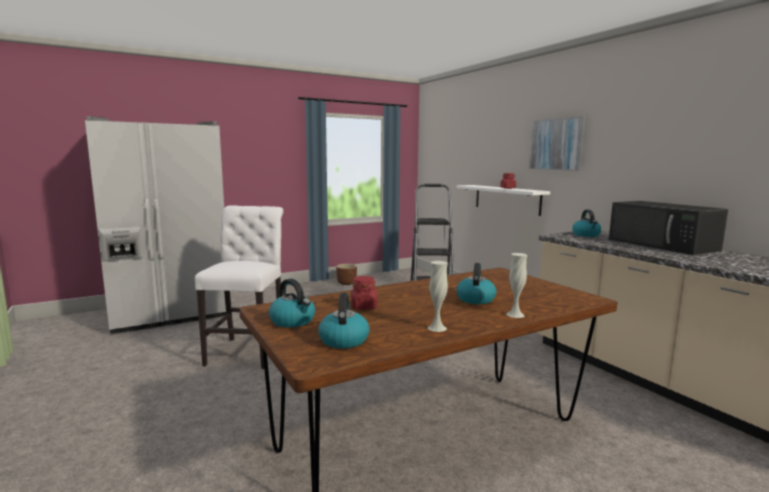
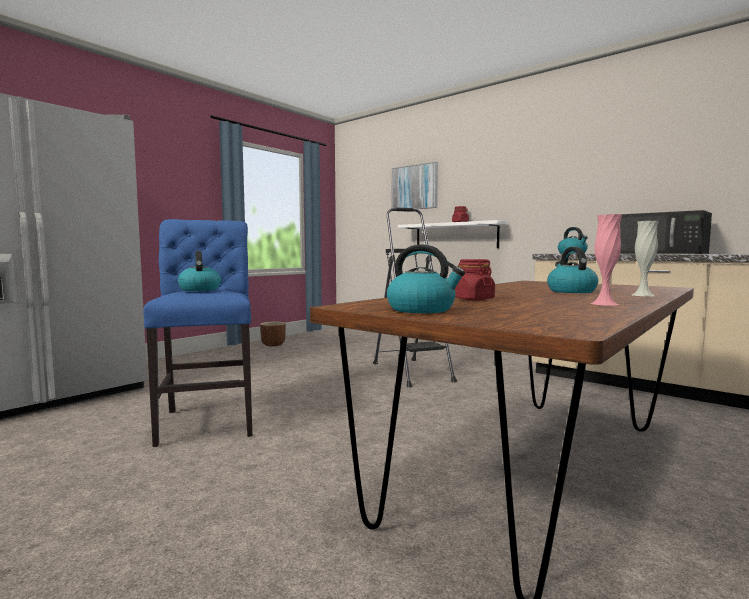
camera: 20 degrees left, 5 degrees down
white stool [195,206,283,369] -> blue stool [143,219,252,447]
kettle [318,293,370,349] -> kettle moved to [178,251,221,291]
white vase [428,261,448,332] -> pink vase [591,214,622,306]
picture [528,116,586,171] -> picture moved to [392,162,438,209]

